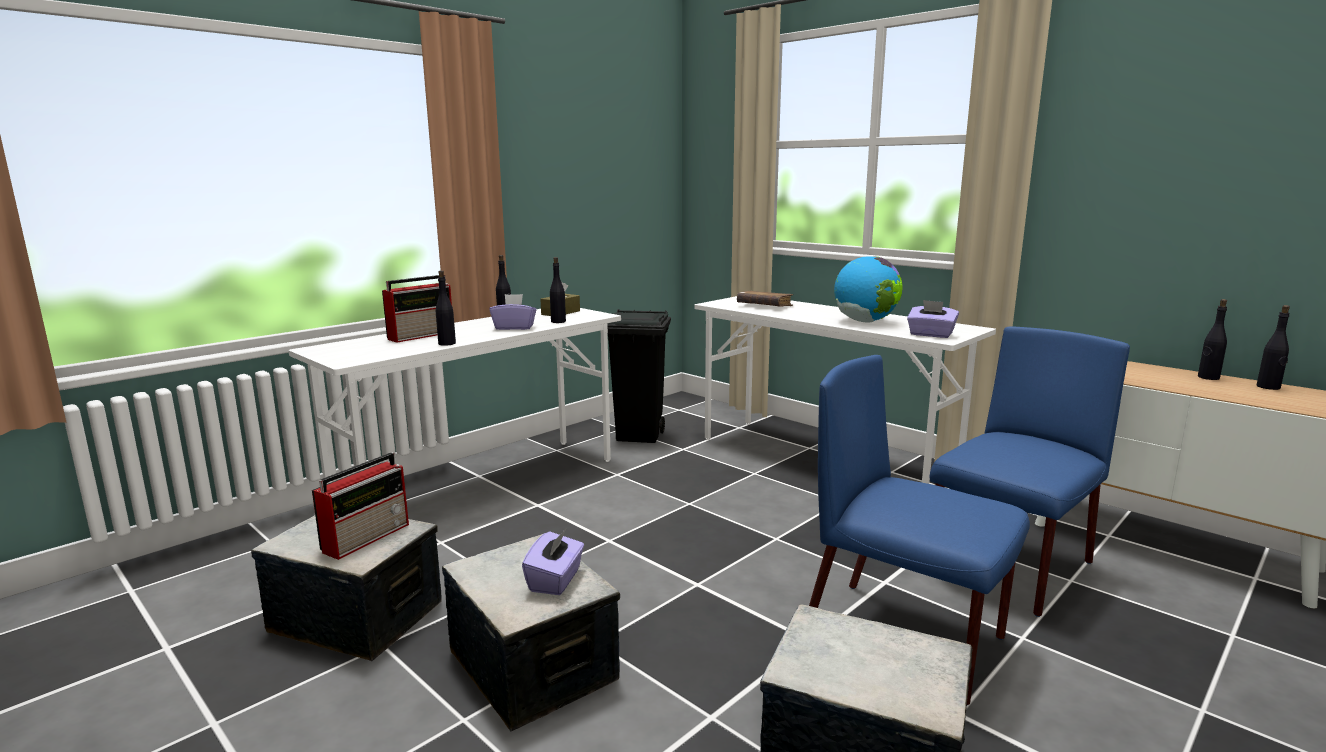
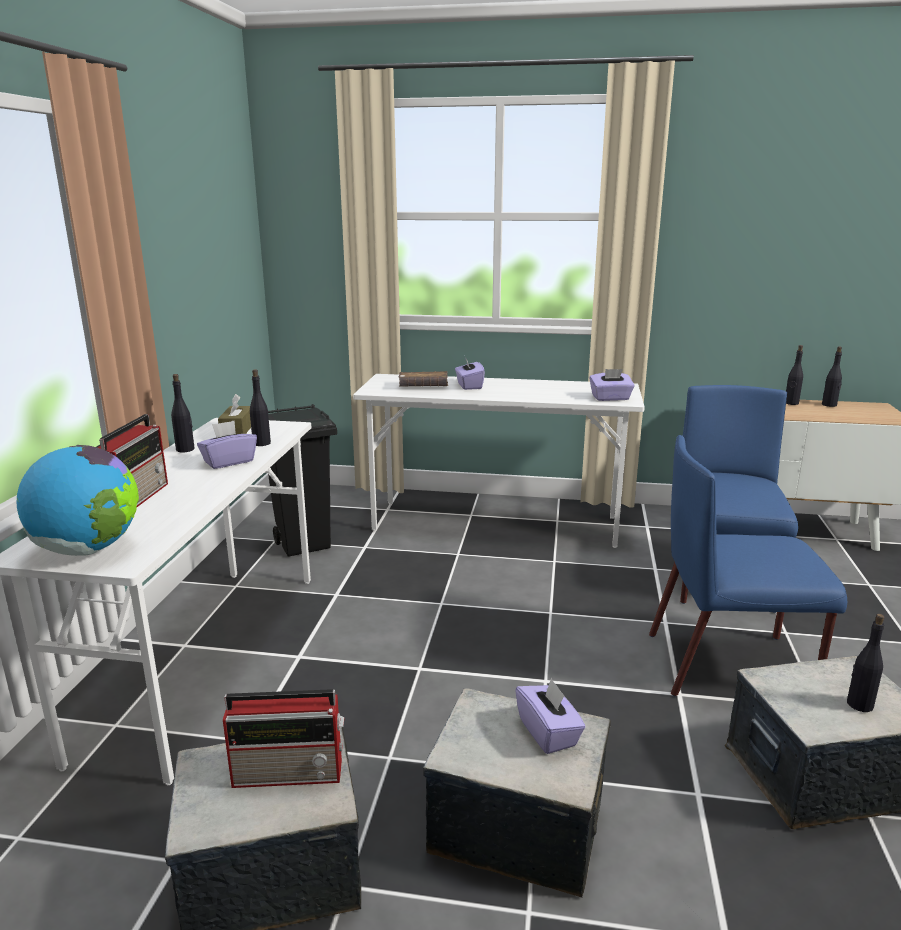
camera: 35 degrees left, 5 degrees up
radio [312,453,409,560] -> radio turned 90 degrees clockwise [223,689,344,788]
black bottle [436,270,456,346] -> black bottle moved to [847,614,885,712]
globe [834,256,903,323] -> globe moved to [17,445,139,556]
none -> purple tissue box [455,357,485,390]

